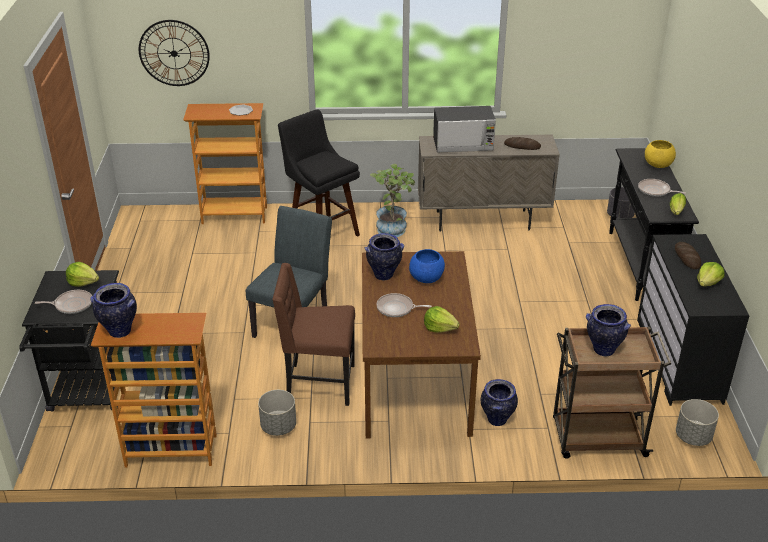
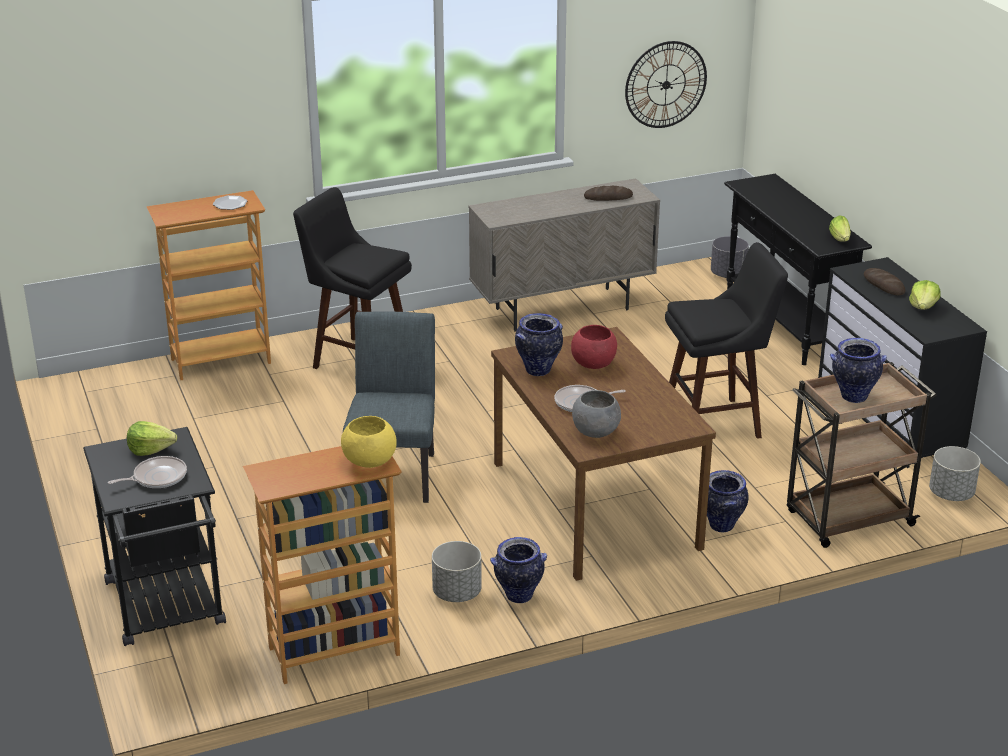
camera: 20 degrees left, 5 degrees down
vase [90,283,137,338] -> vase moved to [490,537,547,603]
wall clock [139,20,210,86] -> wall clock moved to [625,41,707,128]
brown chair [272,263,355,406] -> none
potted plant [370,164,415,237] -> none
blue bowl [409,249,445,283] -> red bowl [571,325,617,369]
lettuce [424,306,460,333] -> none
microwave [433,106,496,152] -> none
frying pan [638,179,686,197] -> none
yellow bowl [645,140,676,168] -> yellow bowl moved to [341,416,397,468]
none -> grey bowl [572,390,621,438]
none -> black stool [665,242,788,439]

